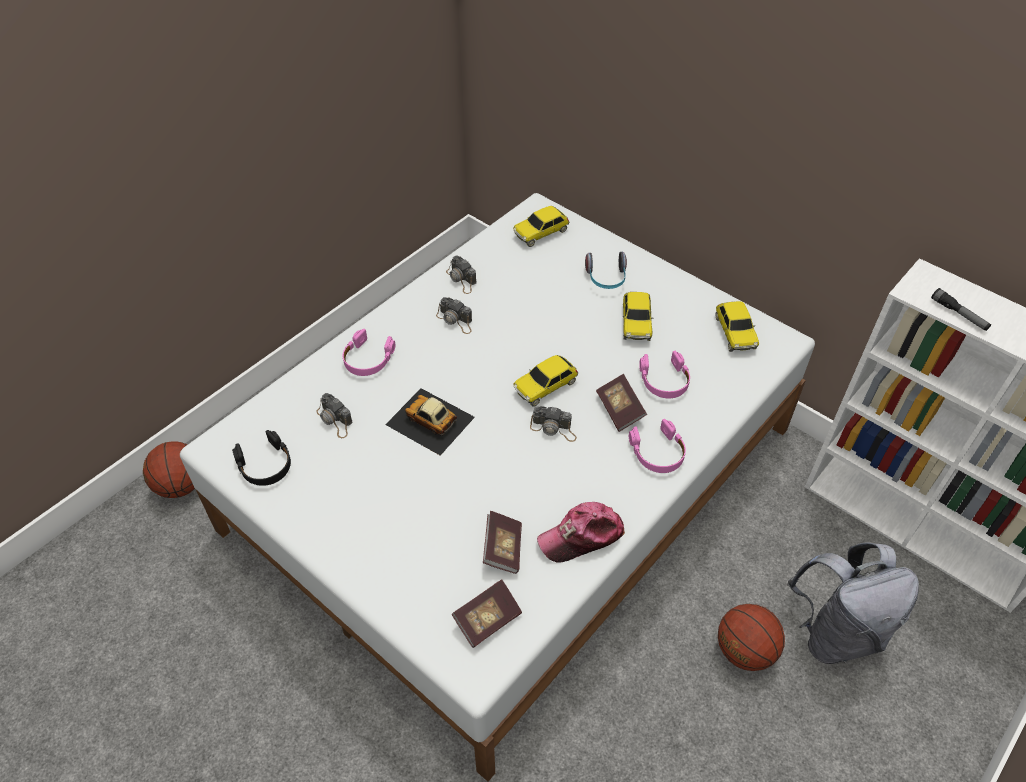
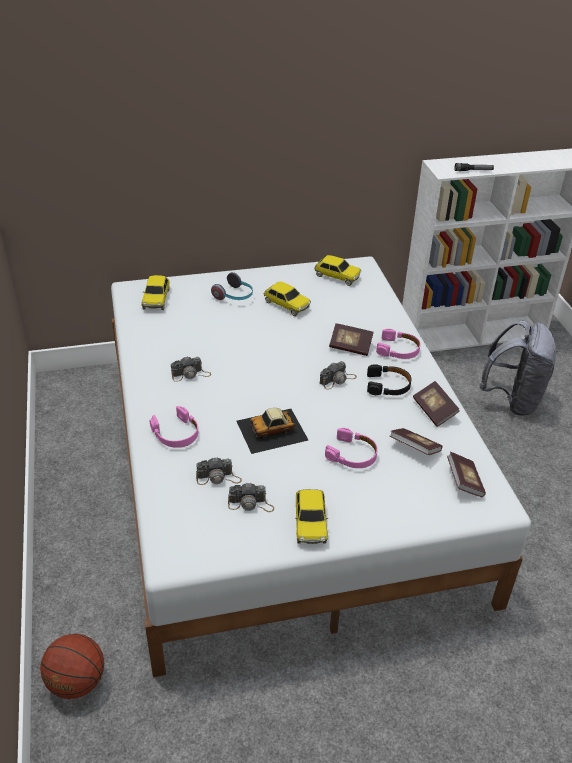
camera: 55 degrees left, 10 degrees down
black headphones [232,430,291,486] -> black headphones moved to [367,364,412,395]
camera [446,255,477,294] -> camera moved to [228,483,274,512]
toy car [513,355,578,407] -> toy car moved to [295,489,328,544]
cap [537,502,625,563] -> book [413,381,460,427]
pink headphones [639,351,690,399] -> pink headphones moved to [325,428,378,468]
basketball [718,604,785,671] -> none

